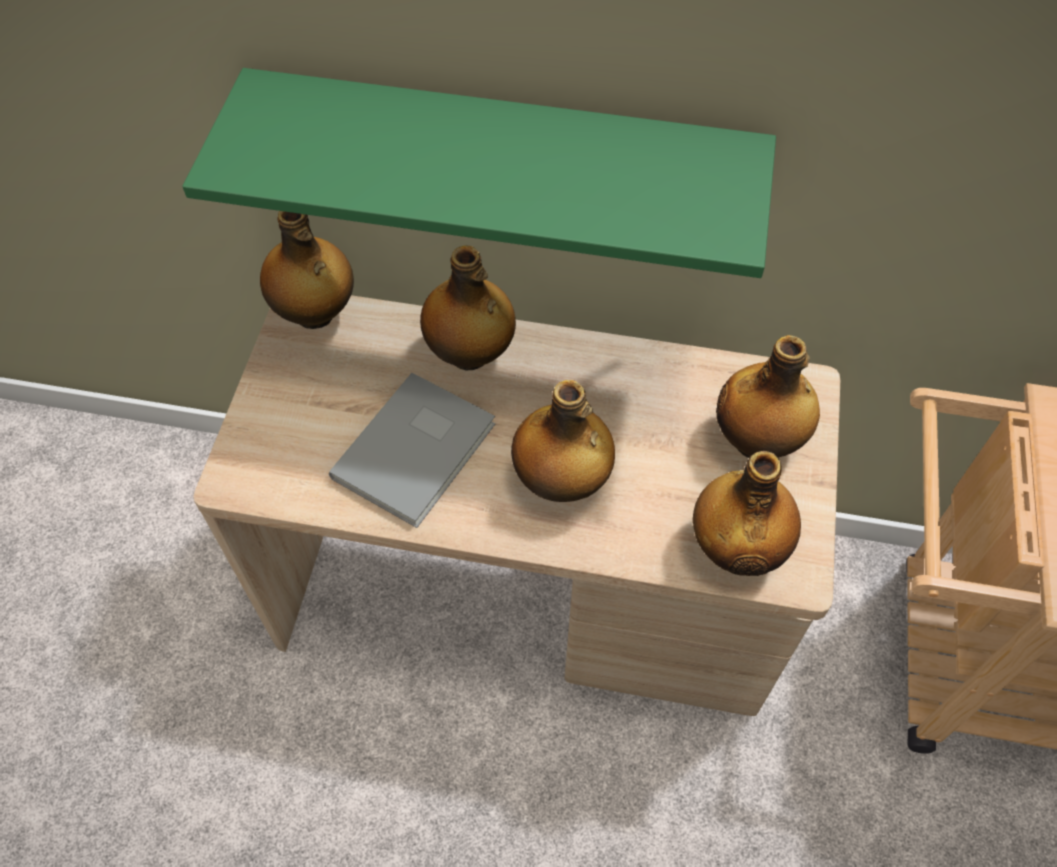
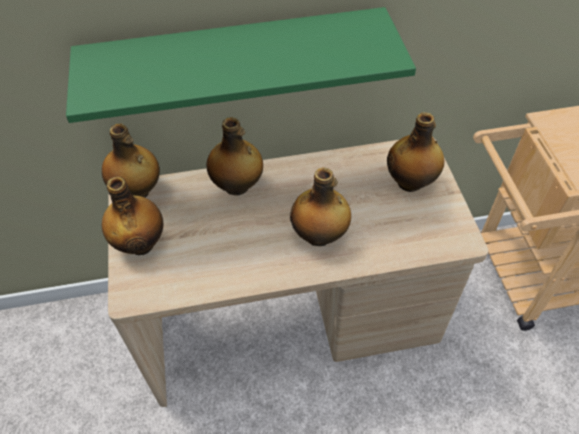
camera: 20 degrees left, 5 degrees down
grey book [329,373,495,528] -> none
bottle [693,451,801,576] -> bottle moved to [102,177,163,255]

